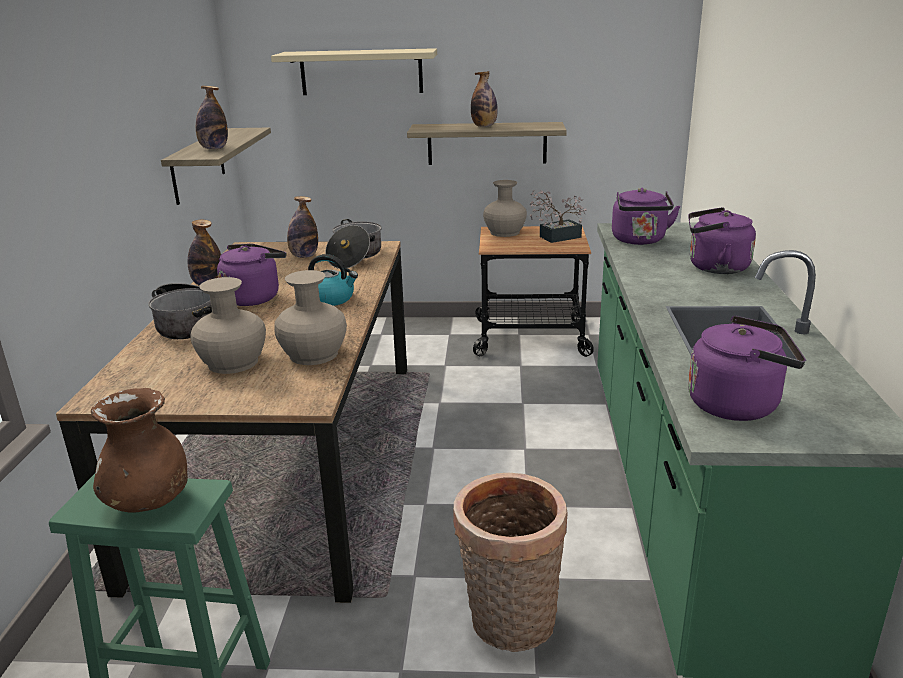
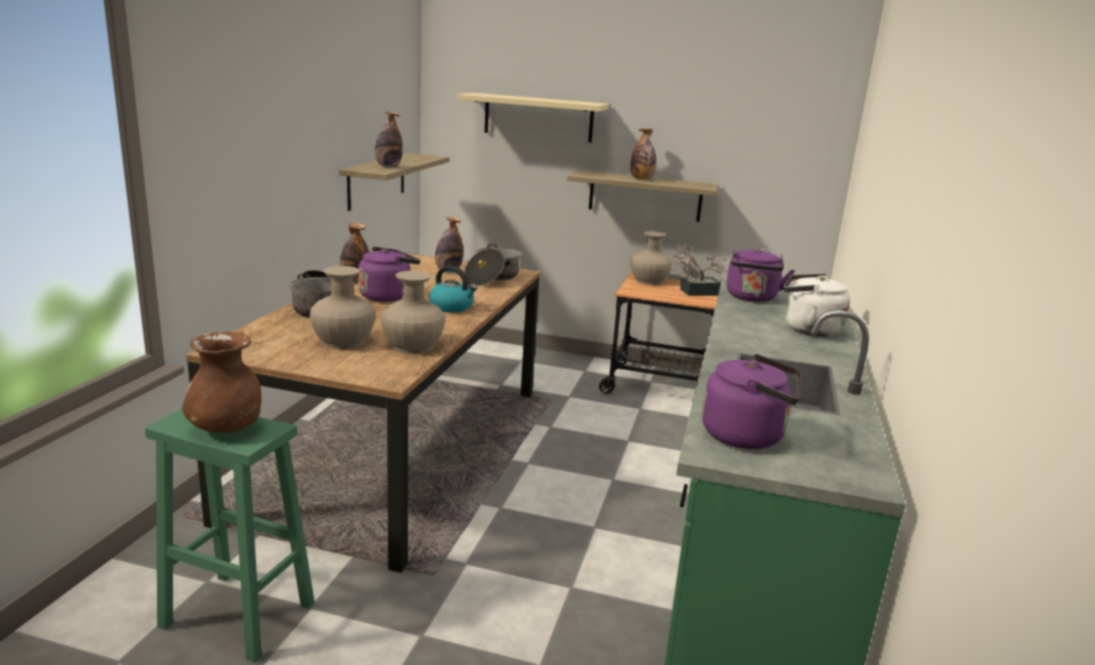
camera: 10 degrees right, 5 degrees down
basket [453,473,568,652] -> none
purple kettle [688,207,756,274] -> white kettle [784,273,850,337]

